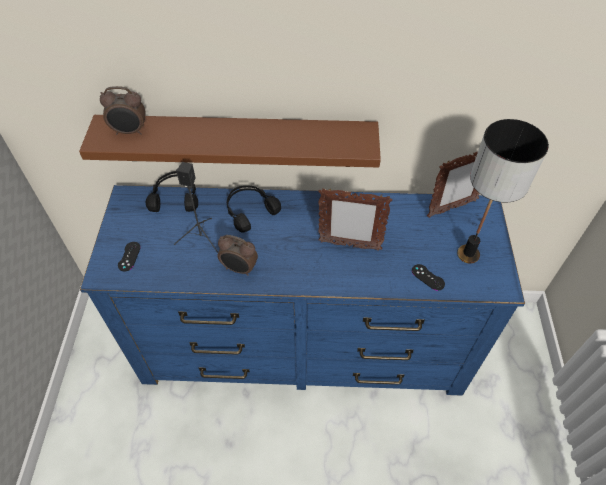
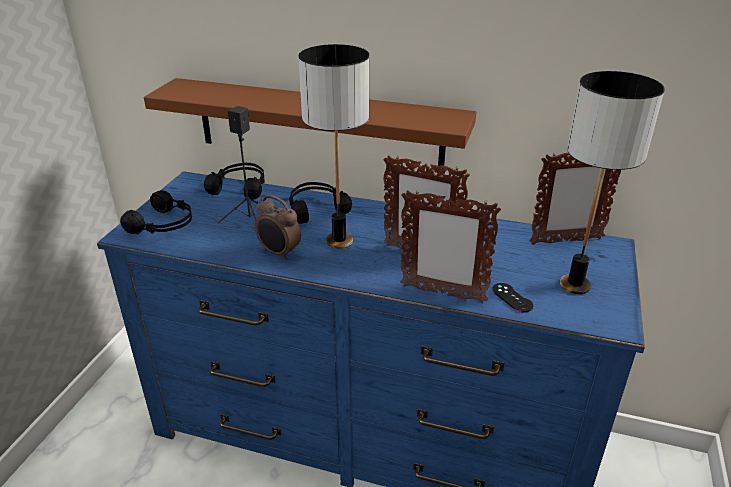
camera: 15 degrees right, 20 degrees down
alarm clock [100,86,146,135] -> none
black game controller [118,242,141,271] -> black headphones [120,190,192,234]
none -> table lamp [298,44,369,248]
none -> picture frame [401,190,501,303]

